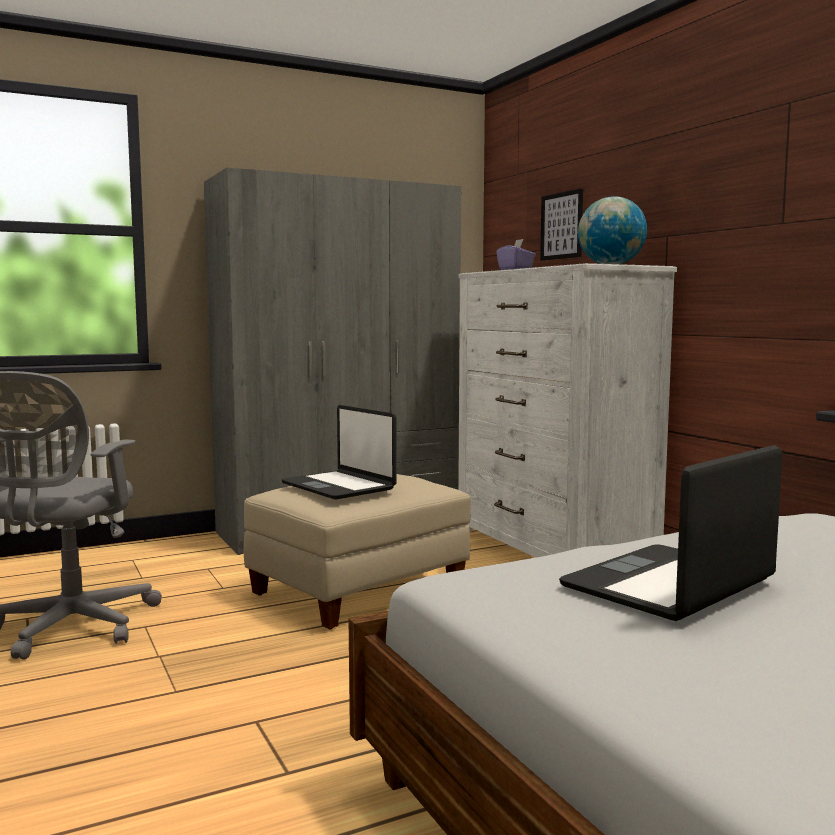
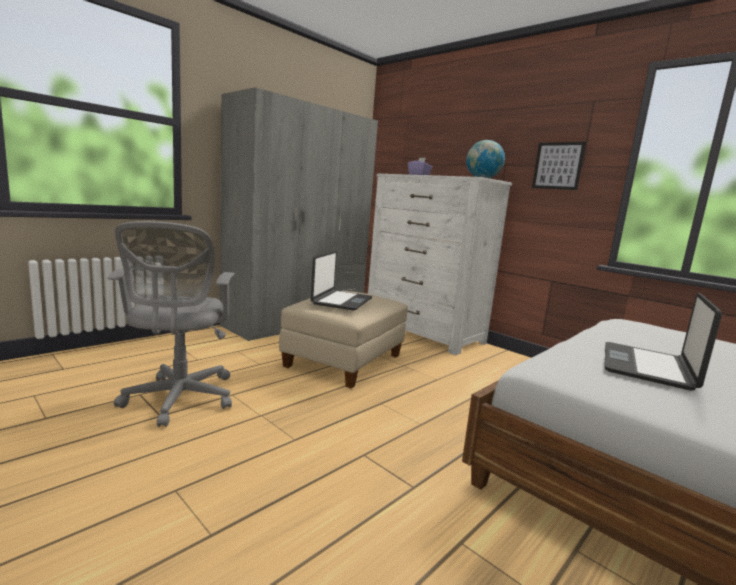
camera: 20 degrees left, 5 degrees up
laptop [281,405,397,500] -> laptop turned 105 degrees counterclockwise [311,251,372,311]
picture [540,189,583,261] -> picture moved to [532,142,586,190]

